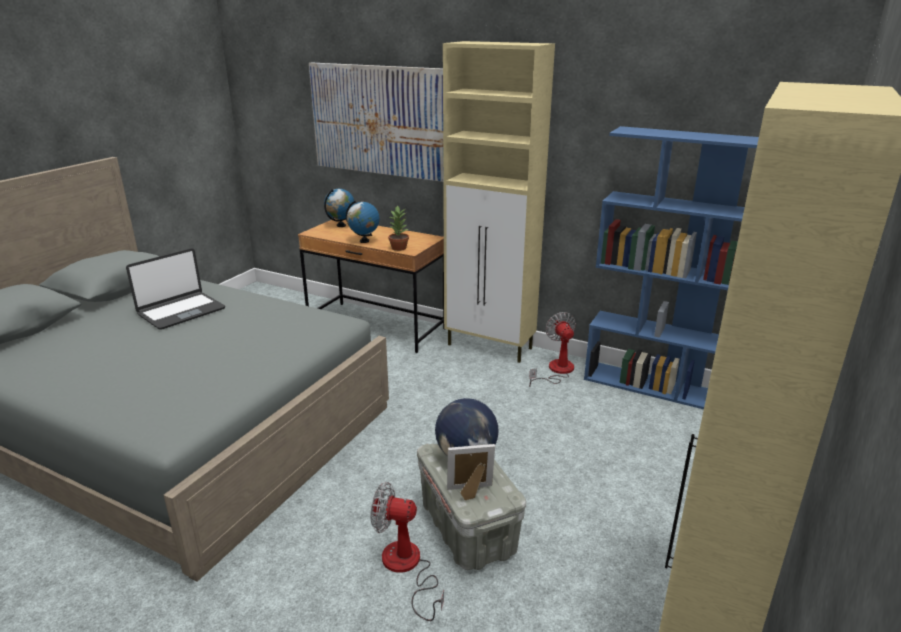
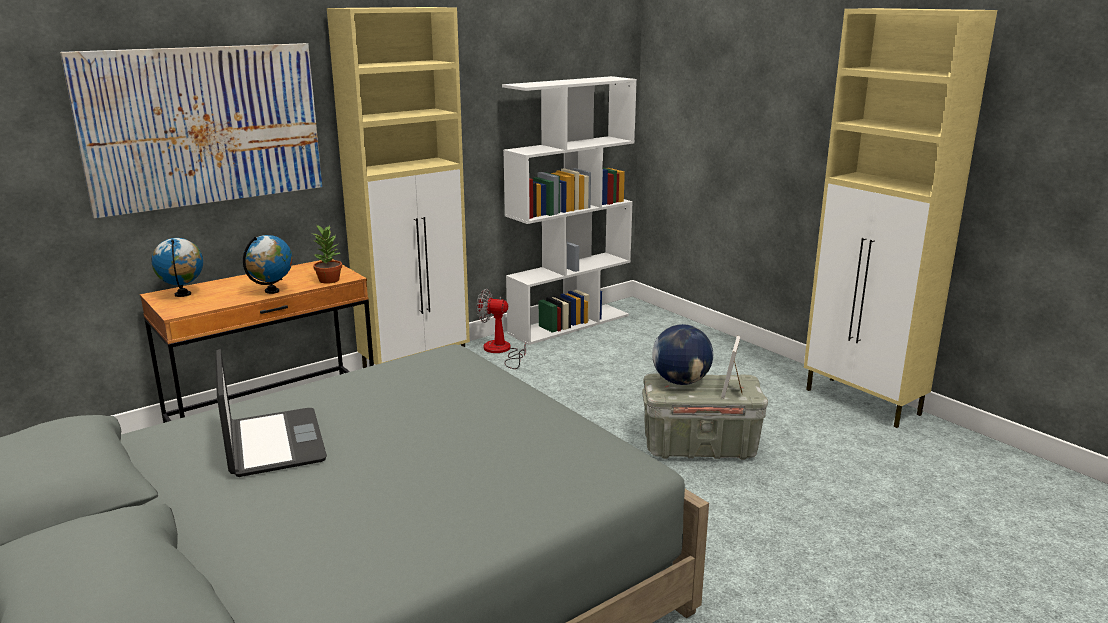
camera: 65 degrees left, 5 degrees down
fan [371,482,444,621] -> none
blue bookcase [584,126,759,409] -> white bookcase [502,76,637,345]

